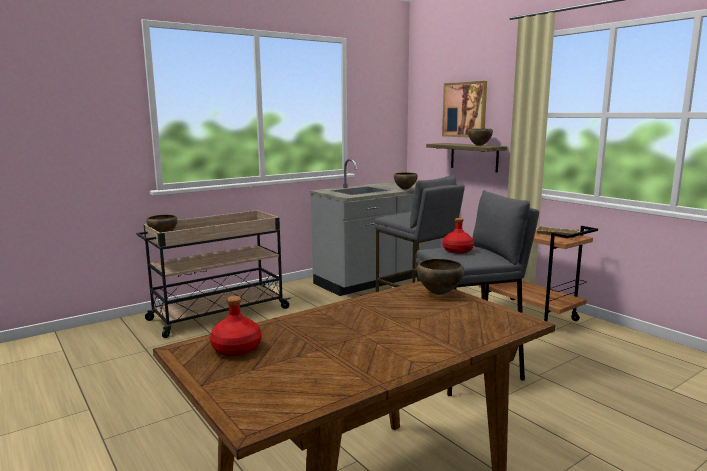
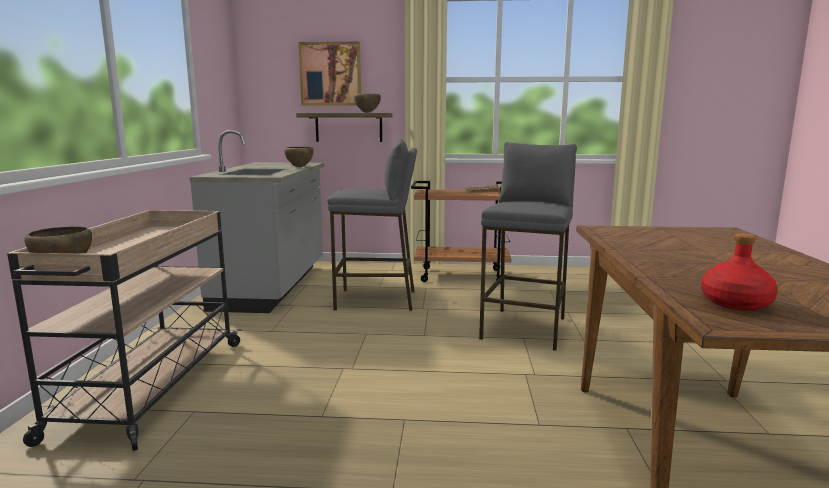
camera: 50 degrees left, 0 degrees up
brown bowl [417,259,464,295] -> none
red bottle [443,218,474,254] -> none

